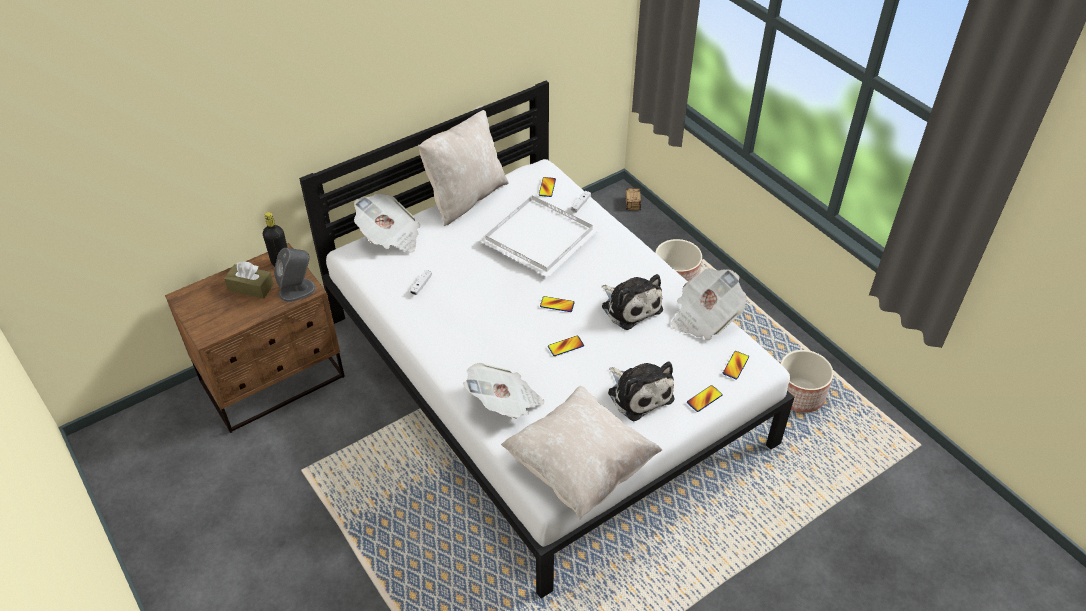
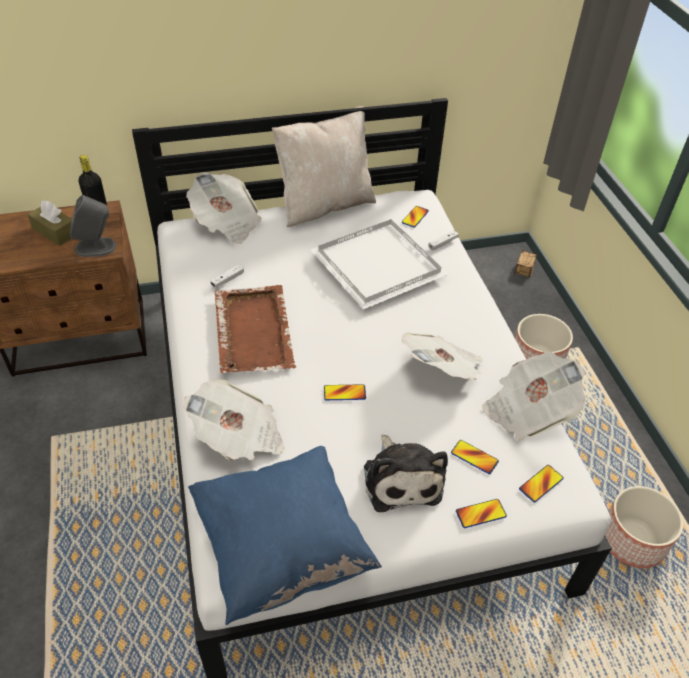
camera: 20 degrees right, 0 degrees up
beige pillow [501,386,662,520] -> blue pillow [188,446,382,625]
phone [540,296,575,312] -> phone moved to [451,440,499,474]
plush toy [601,274,663,330] -> newspaper [401,332,483,380]
none -> brown tray [214,285,297,373]

